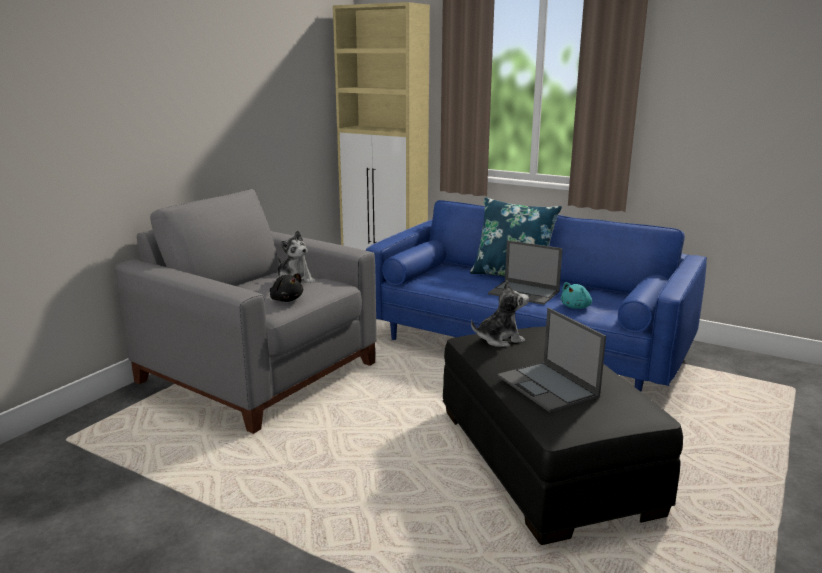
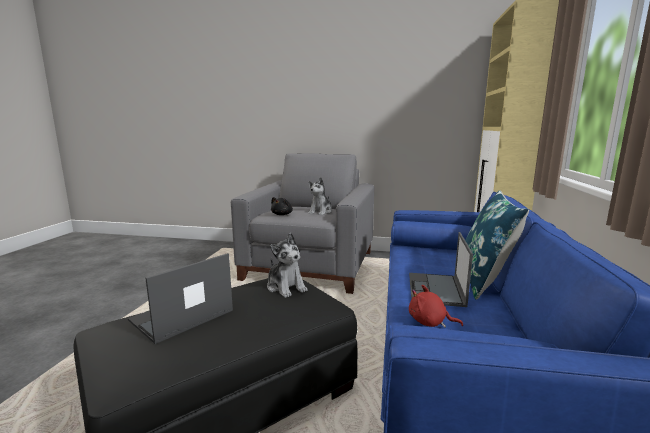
camera: 70 degrees right, 5 degrees down
turquoise plush toy [561,282,592,309] -> red plush toy [409,285,463,328]

